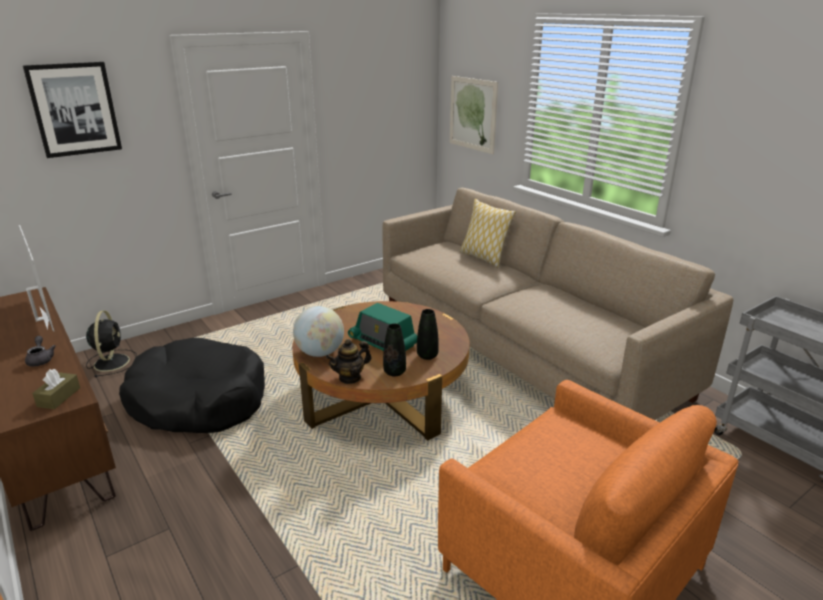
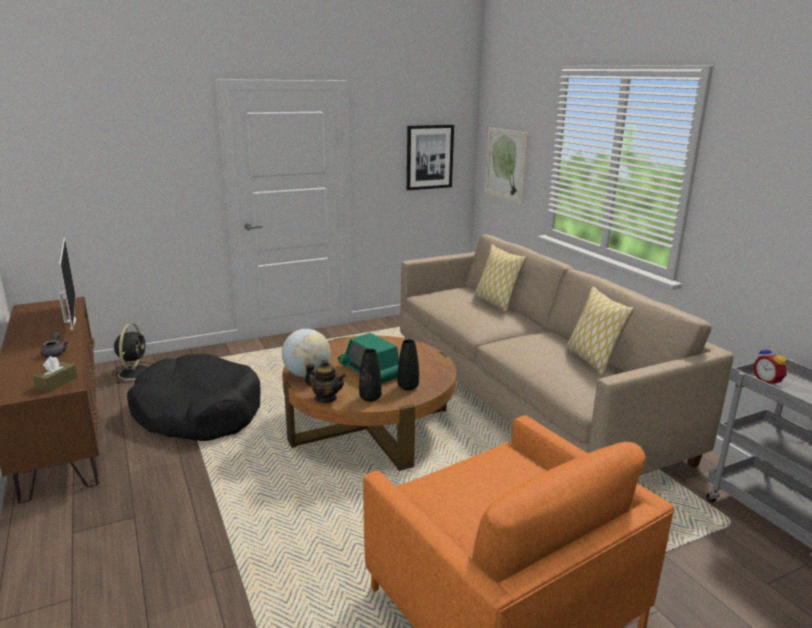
camera: 10 degrees right, 5 degrees down
picture [23,62,122,158] -> picture moved to [407,125,454,190]
teapot [326,339,371,384] -> teapot turned 135 degrees counterclockwise [305,359,346,403]
none -> pillow [566,286,634,376]
none -> alarm clock [753,345,787,386]

